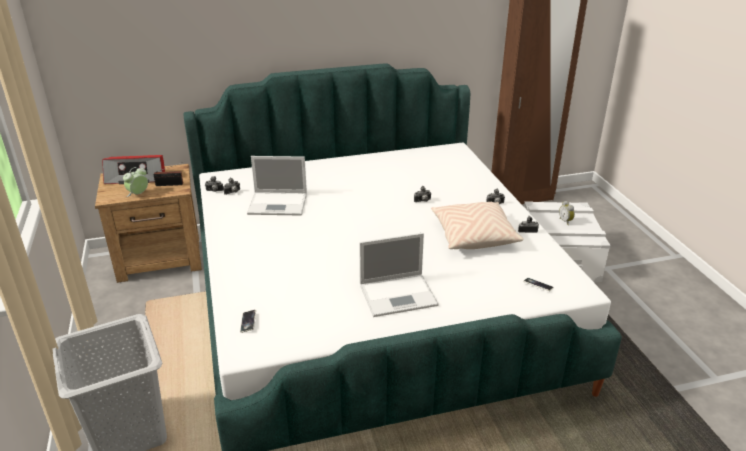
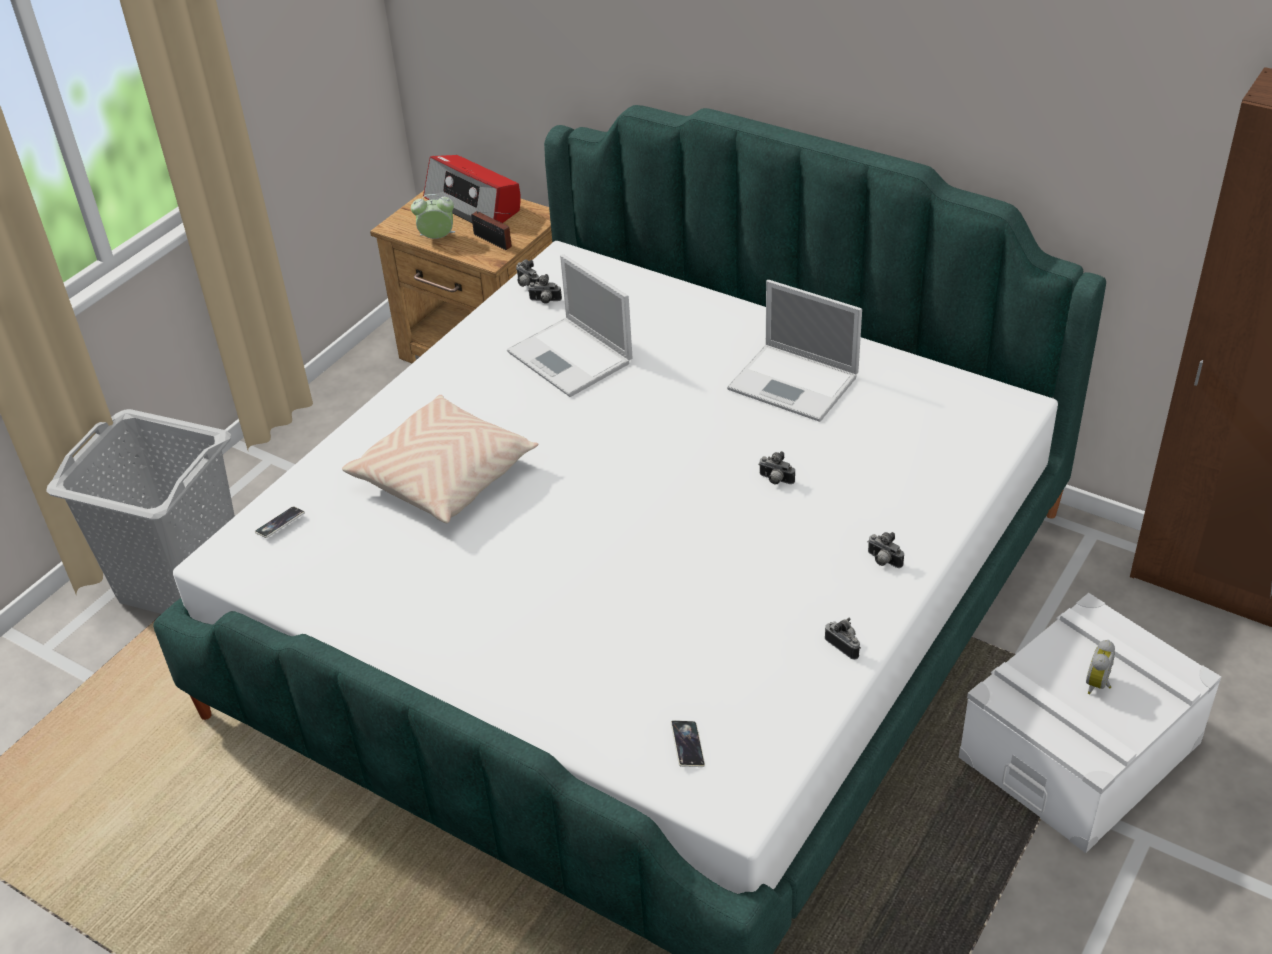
camera: 50 degrees right, 10 degrees up
laptop [359,233,439,317] -> laptop moved to [727,280,862,422]
beige pillow [431,202,523,249] -> beige pillow moved to [342,395,538,523]

